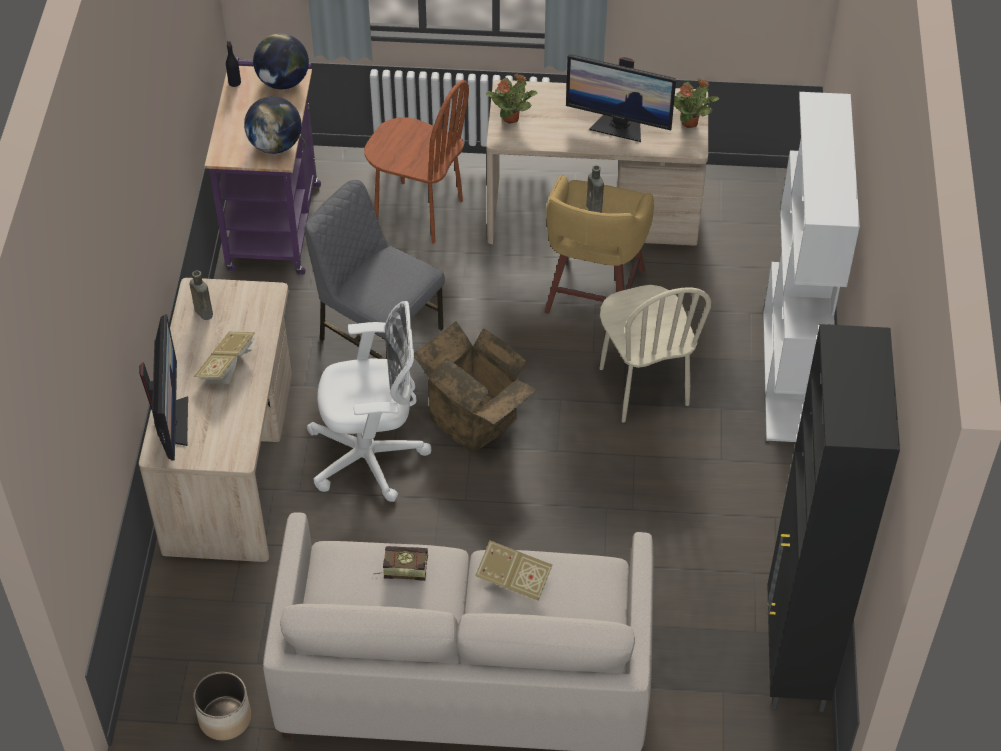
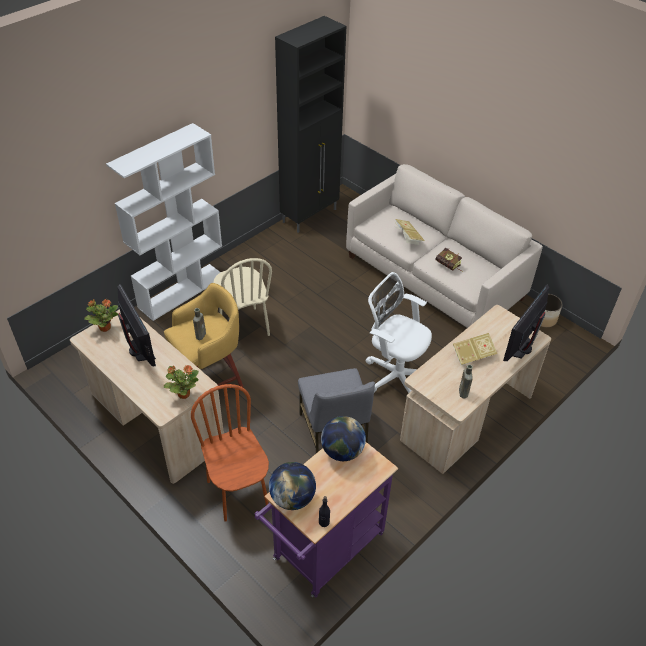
camera: 140 degrees left, 5 degrees down
cardboard box [414,321,537,453] -> none
beige chair [599,285,711,422] -> beige chair turned 135 degrees clockwise [213,258,272,336]

